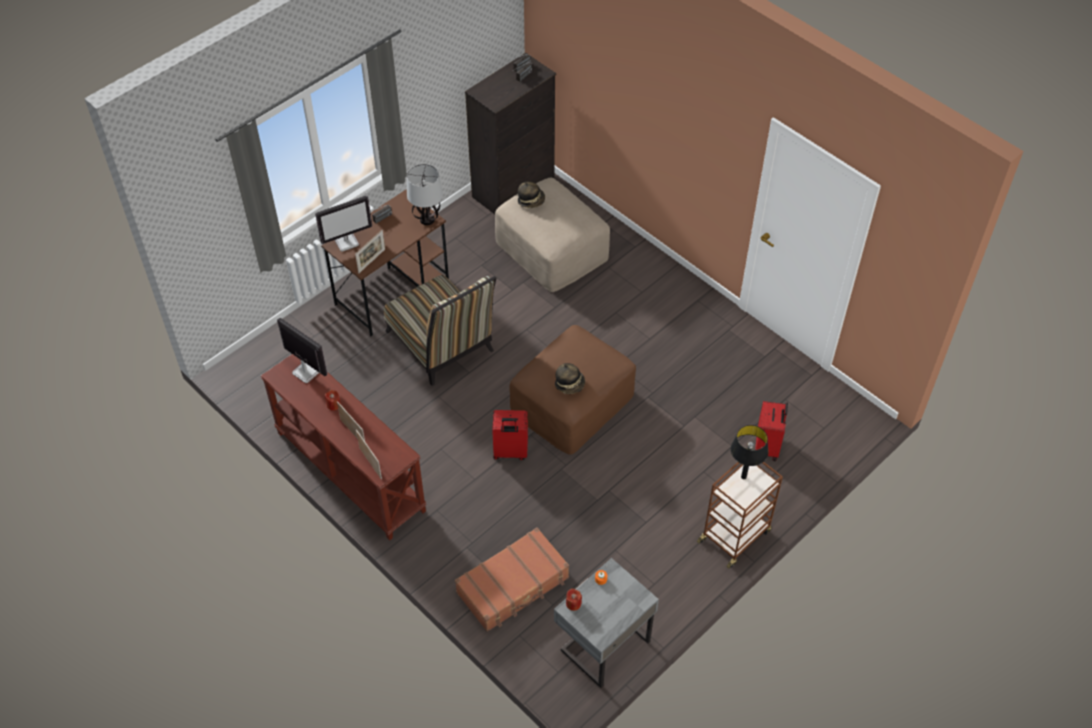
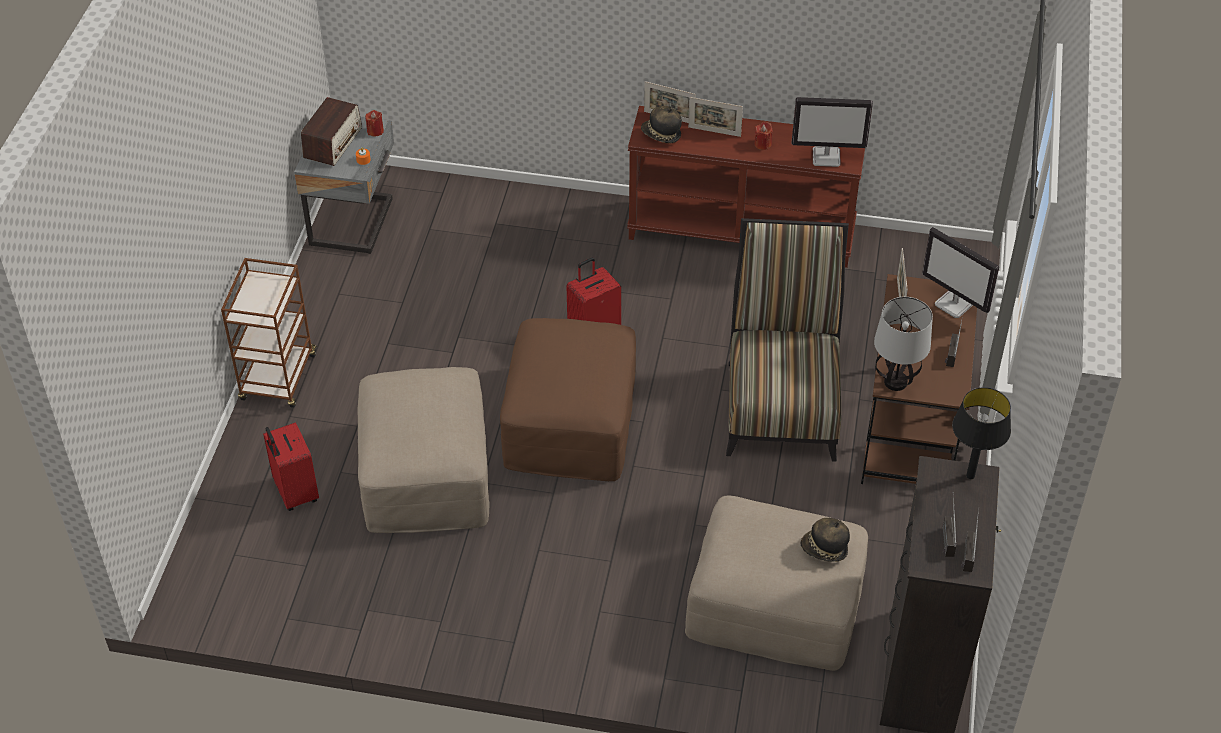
camera: 145 degrees right, 5 degrees down
monitor [315,196,372,252] -> monitor turned 75 degrees counterclockwise [922,227,999,318]
chair [384,275,497,386] -> chair turned 75 degrees clockwise [726,218,849,462]
brown suitcase [455,527,569,632] -> none
hat [555,363,585,394] -> hat moved to [641,106,682,143]
black table lamp [731,425,769,479] -> black table lamp moved to [952,387,1011,479]
none -> radio [301,97,362,166]
none -> beige ottoman [357,367,489,533]

